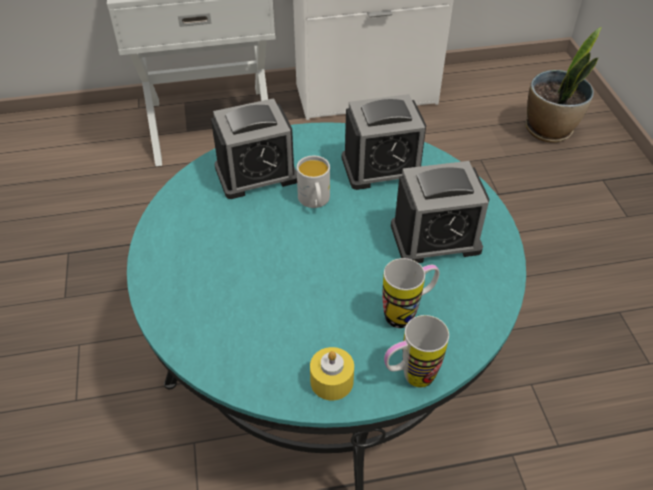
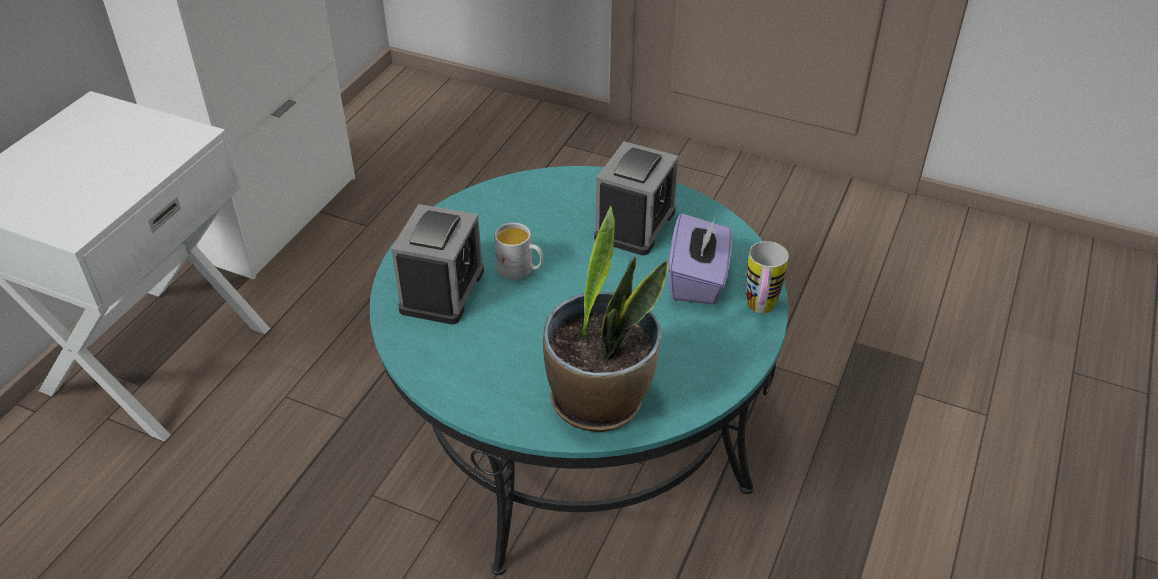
camera: 55 degrees left, 5 degrees down
yellow candle [310,347,354,400] -> none
alarm clock [342,94,426,190] -> none
mug [382,258,439,328] -> purple tissue box [668,214,732,305]
potted plant [525,27,601,143] -> potted plant moved to [543,206,668,432]

